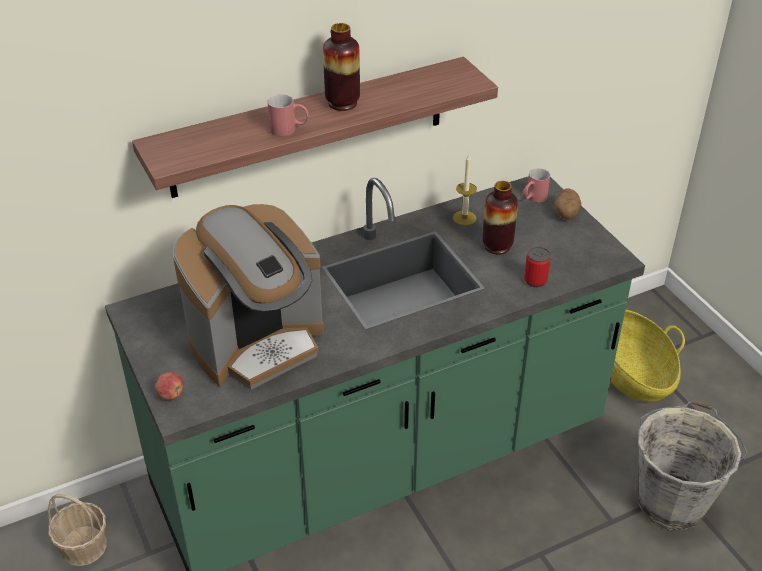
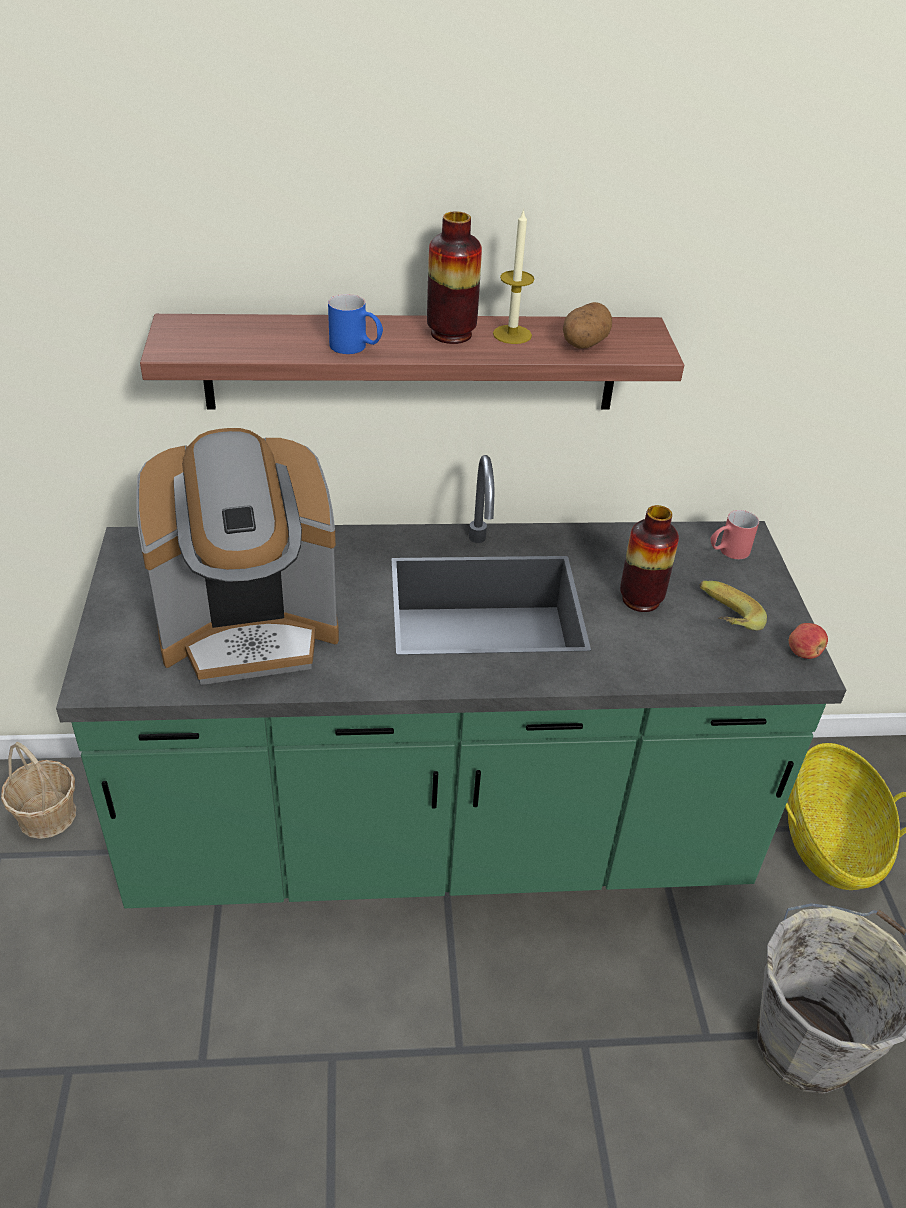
camera: 20 degrees right, 0 degrees up
apple [155,372,184,400] -> apple moved to [789,623,828,659]
red mug [268,94,309,136] -> blue mug [328,294,383,354]
candle [453,155,477,226] -> candle moved to [493,208,535,344]
can [524,247,550,287] -> none
potato [554,189,581,219] -> potato moved to [563,302,612,349]
none -> banana [700,581,767,631]

